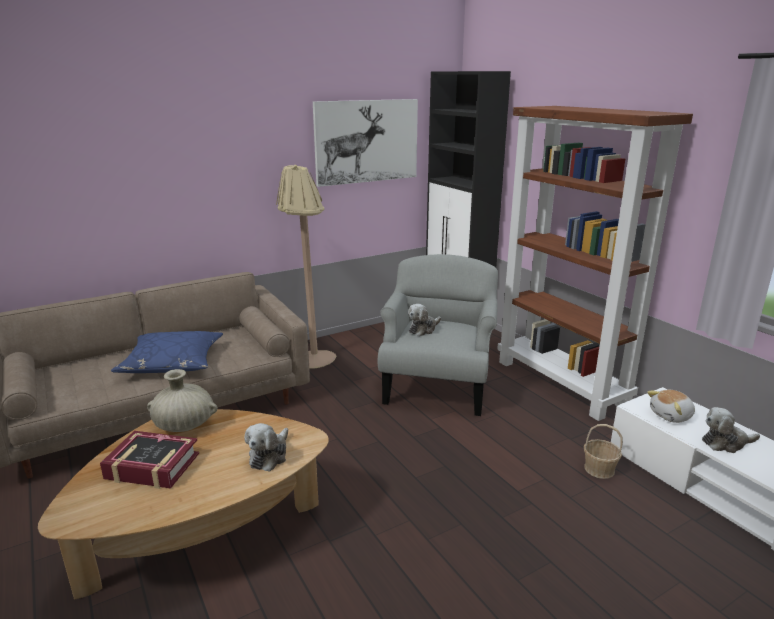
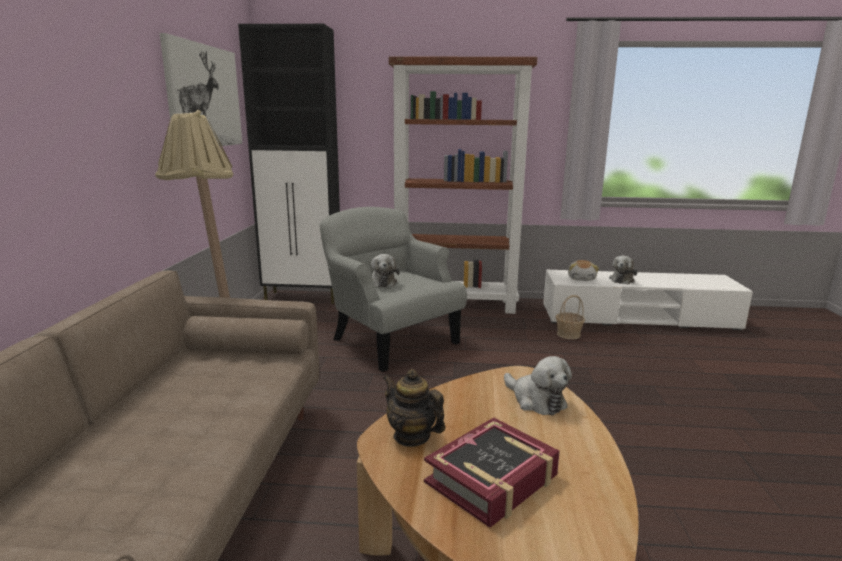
camera: 55 degrees left, 5 degrees down
blue pillow [111,331,223,373] -> none
beige vase [147,369,218,432] -> teapot [383,369,445,447]

